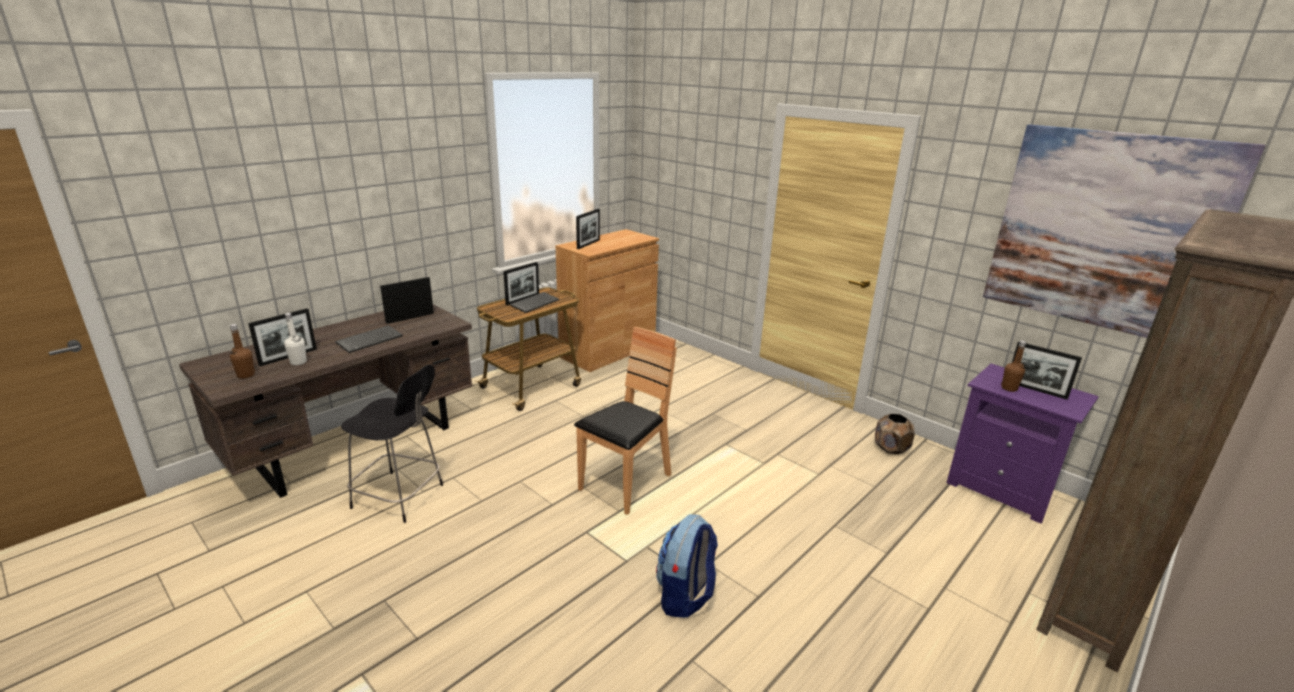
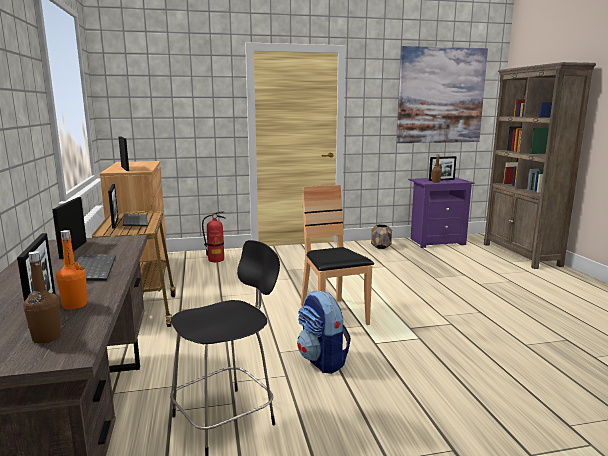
camera: 55 degrees left, 10 degrees down
white bottle [284,313,307,365] -> orange bottle [56,230,87,310]
backpack [656,514,718,618] -> backpack moved to [297,290,351,374]
none -> fire extinguisher [202,211,226,262]

